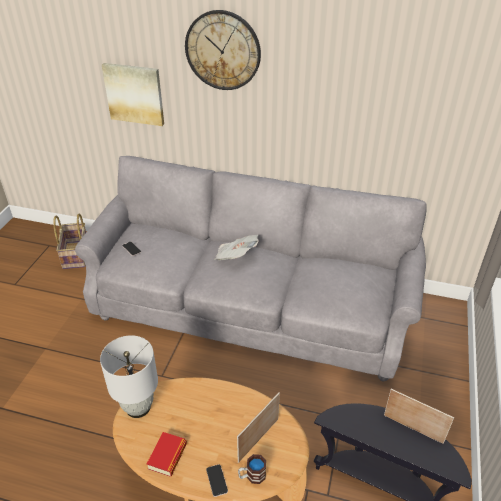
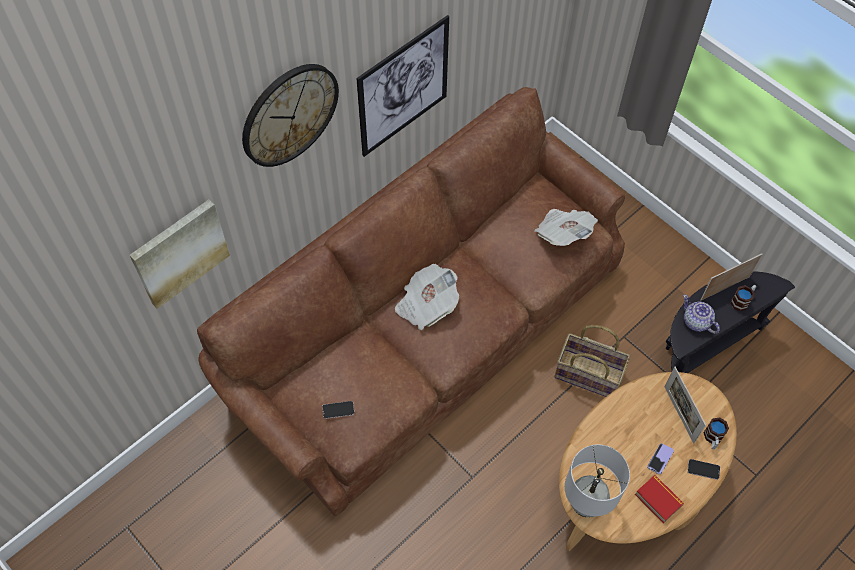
camera: 60 degrees left, 20 degrees up
basket [53,214,86,269] -> basket moved to [554,325,630,397]
grey sofa [75,156,427,382] -> brown sofa [197,87,625,516]
none -> picture [356,15,449,157]
none -> newspaper [535,209,598,246]
none -> phone [647,443,674,474]
none -> teapot [683,295,720,334]
none -> mug [730,285,756,311]

